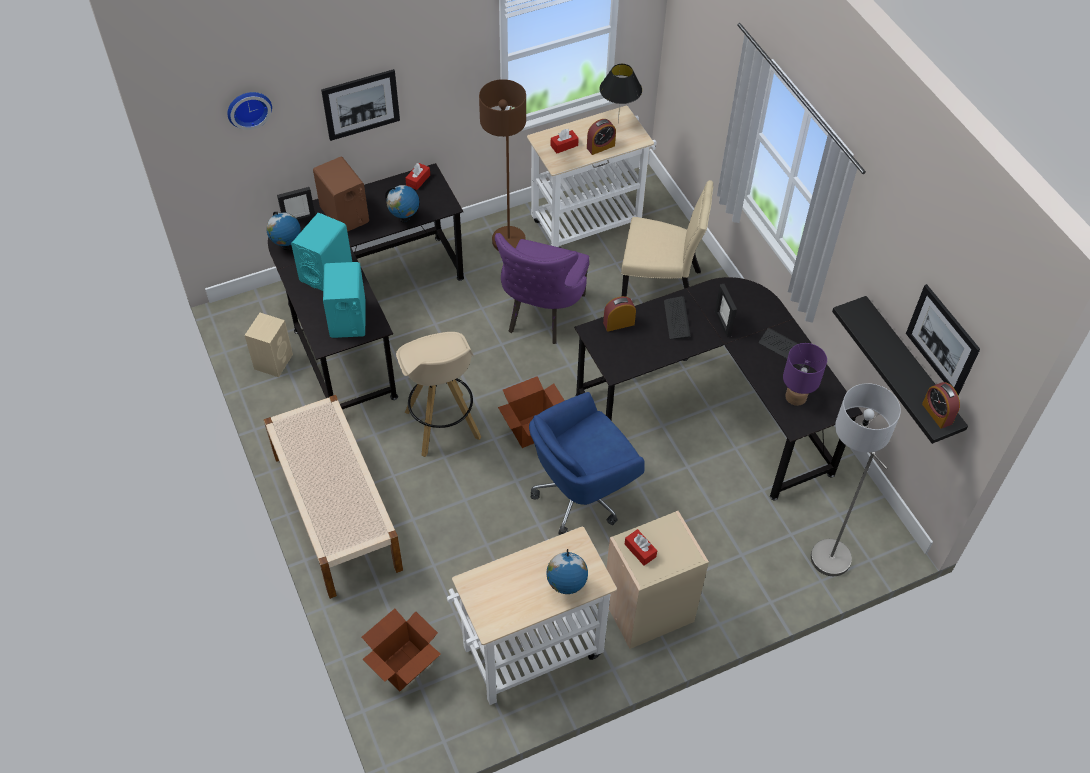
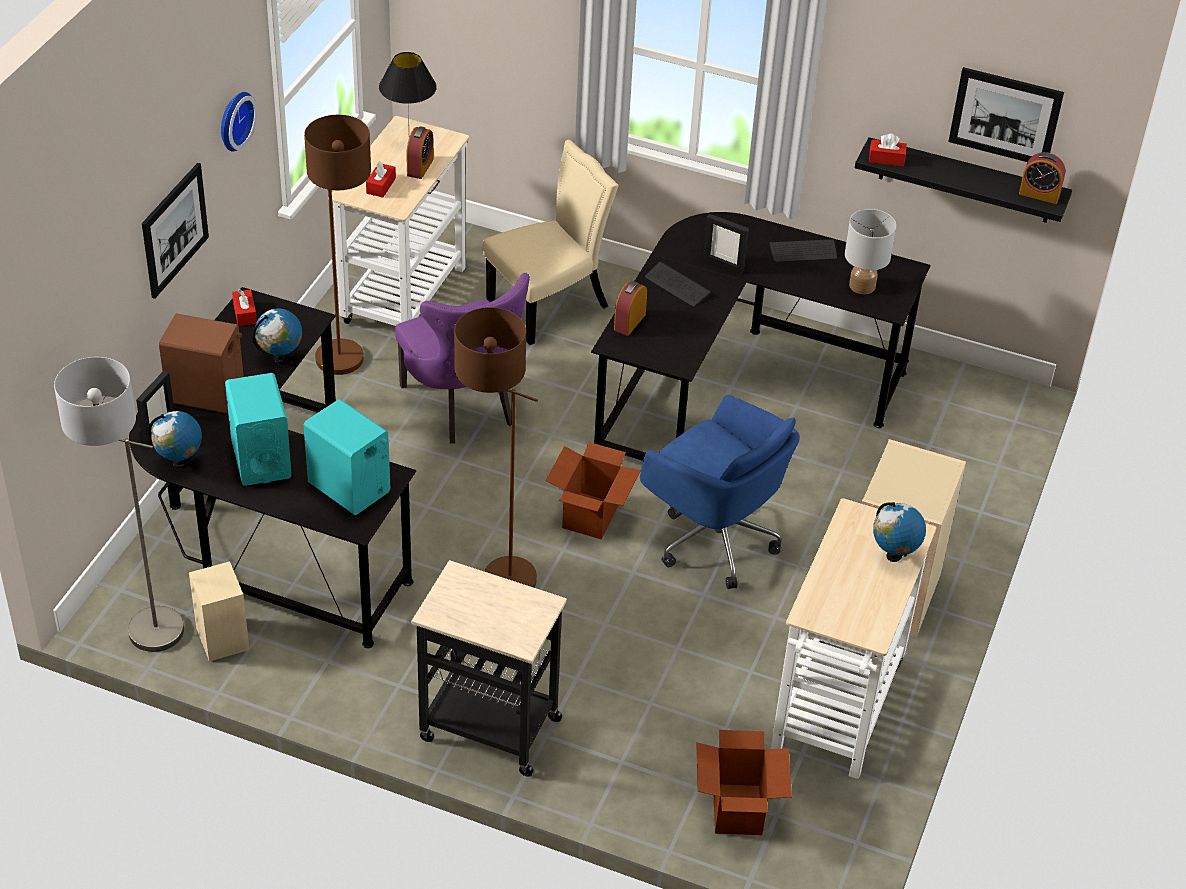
camera: 45 degrees left, 10 degrees down
wall clock [228,92,272,130] -> wall clock moved to [221,92,257,152]
beige bench [264,395,403,599] -> cart [411,560,567,777]
beige stool [396,332,481,457] -> brown floor lamp [454,307,538,588]
blue office chair [529,392,645,535] -> blue office chair turned 60 degrees counterclockwise [640,395,800,589]
red tissue box [625,529,657,566] -> red tissue box moved to [869,134,907,166]
purple table lamp [783,343,827,406] -> grey table lamp [845,209,896,294]
grey floor lamp [811,383,901,576] -> grey floor lamp moved to [54,357,184,652]

